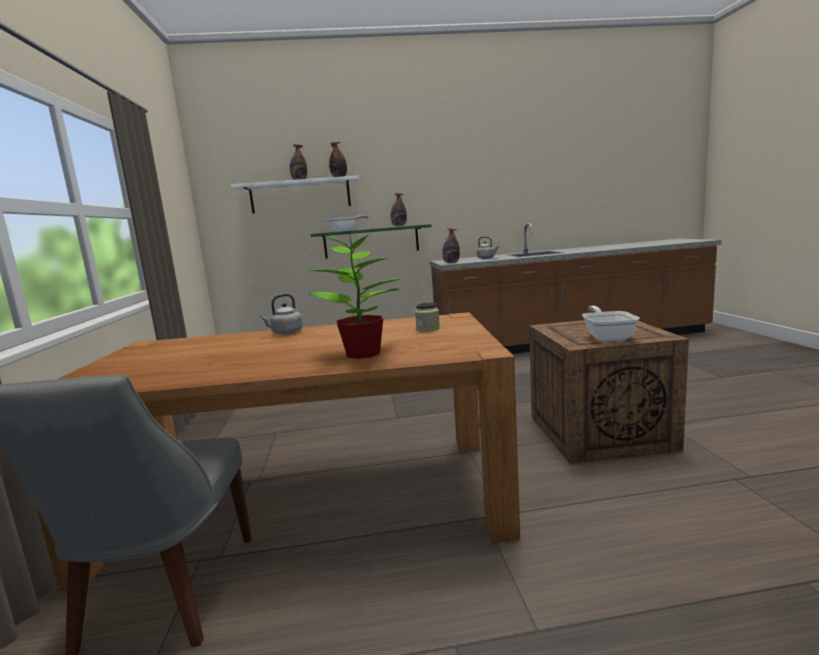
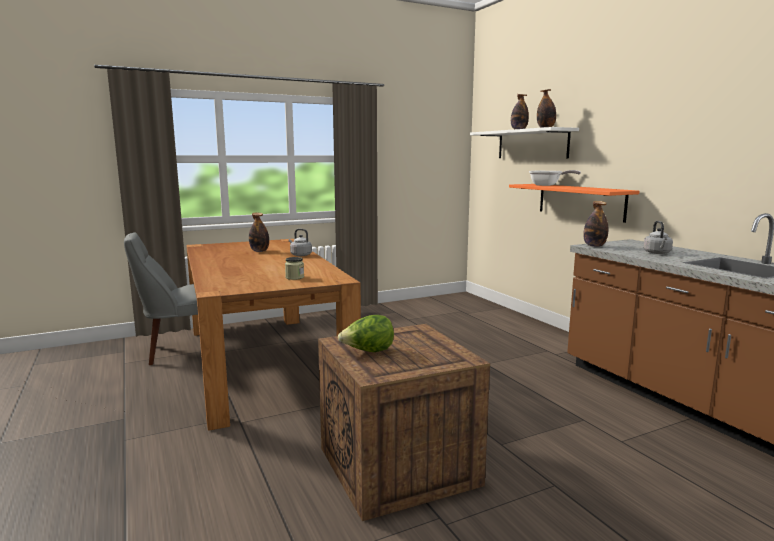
camera: 70 degrees right, 0 degrees up
potted plant [307,228,402,359] -> none
green shelf [311,224,432,258] -> orange shelf [509,184,640,223]
bottle [391,193,407,226] -> bottle moved to [249,213,269,252]
frying pan [582,306,640,342] -> lettuce [338,315,394,352]

